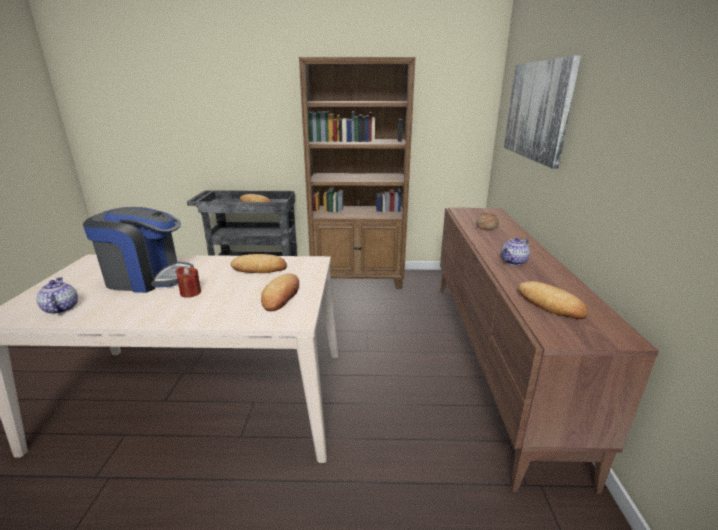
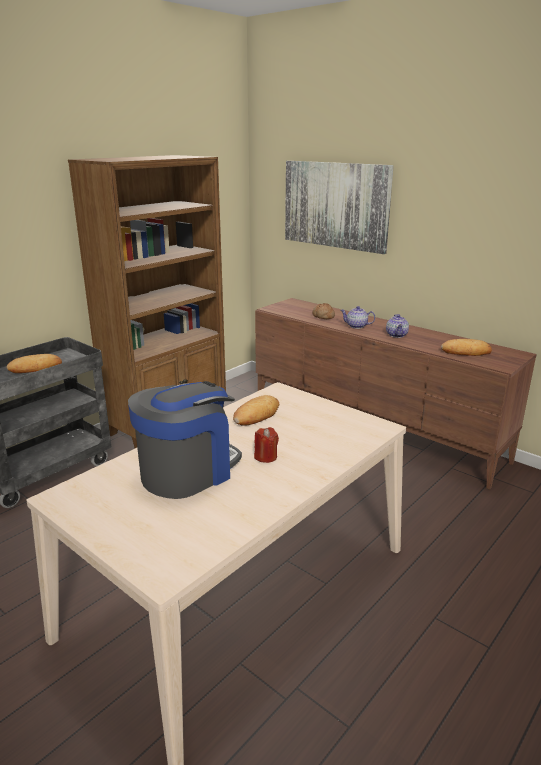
camera: 50 degrees left, 0 degrees up
teapot [36,277,78,314] -> teapot moved to [340,306,375,329]
bread [261,273,299,311] -> none

